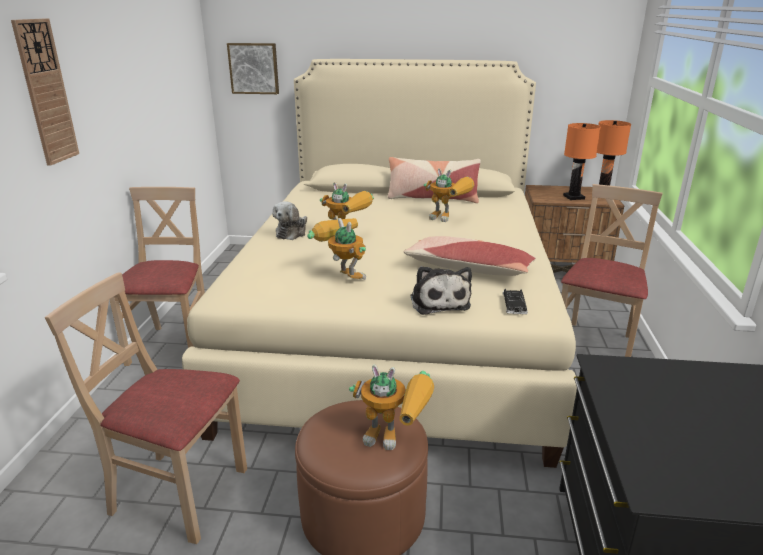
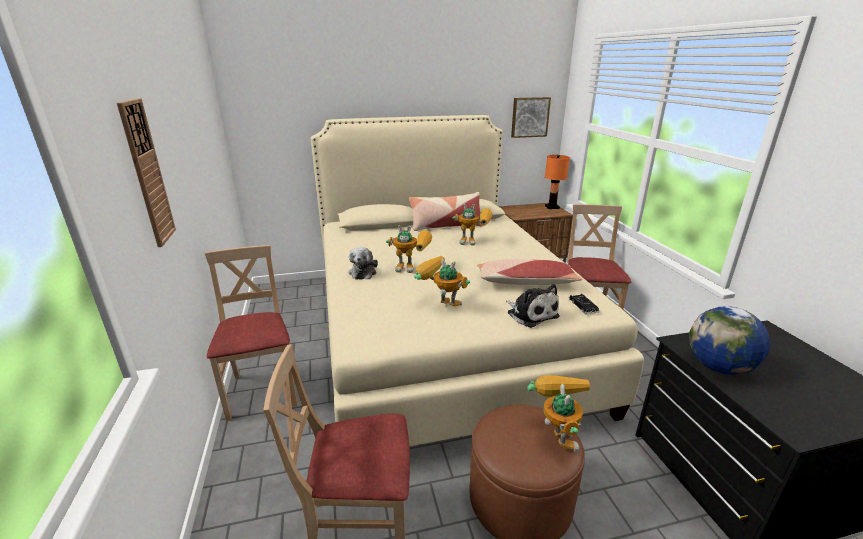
camera: 20 degrees left, 0 degrees up
picture [227,43,279,94] -> picture moved to [511,97,551,138]
toy robot [349,364,434,450] -> toy robot turned 90 degrees counterclockwise [527,375,590,453]
orange table lamp [563,123,601,200] -> none
none -> globe [689,306,770,375]

